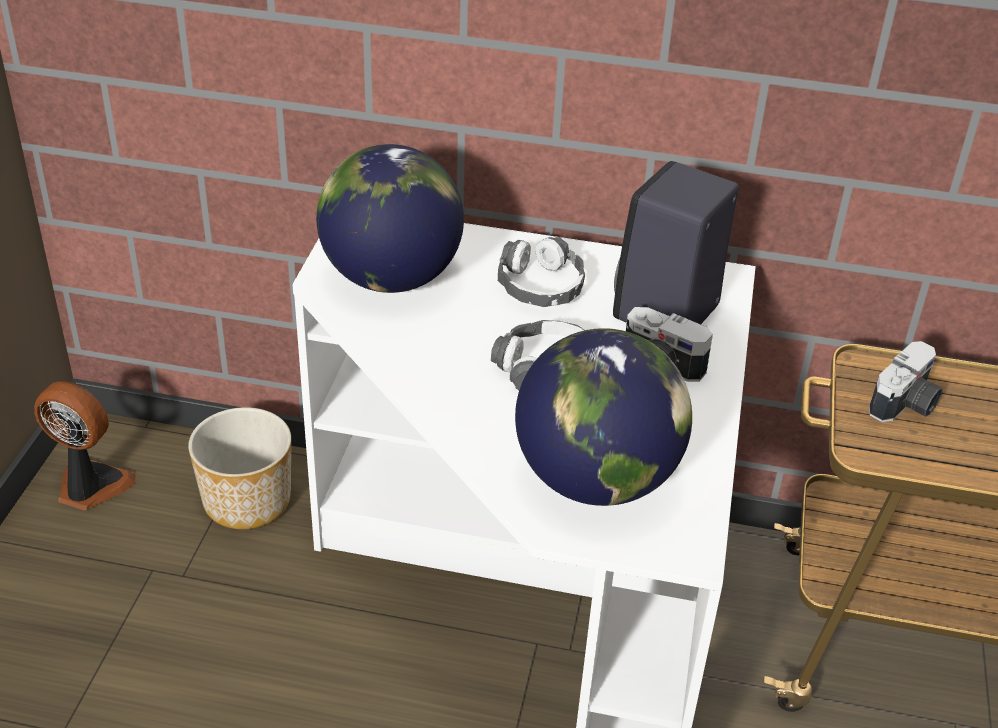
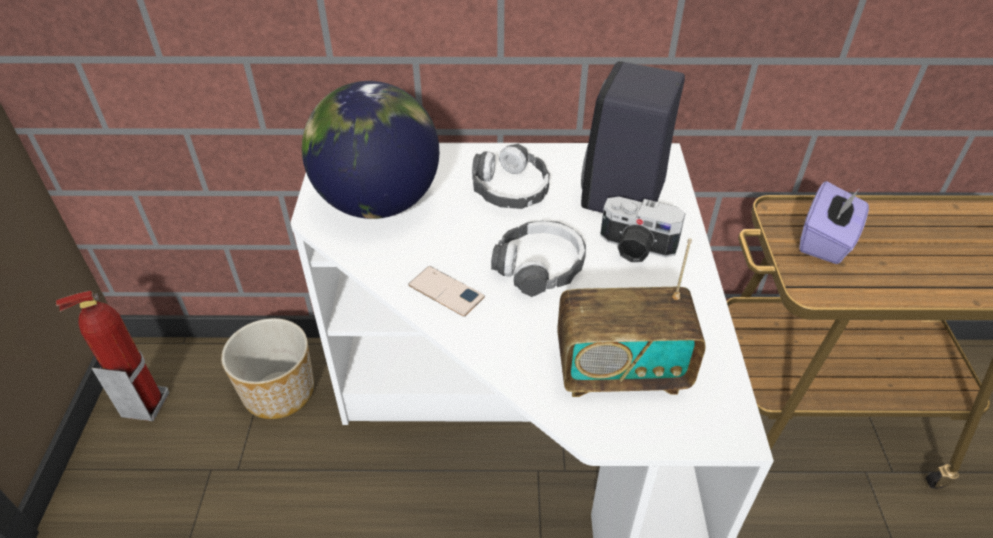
camera: 10 degrees left, 5 degrees up
fan [34,381,136,510] -> fire extinguisher [56,291,169,421]
globe [515,328,692,506] -> radio [557,238,706,397]
camera [869,341,943,422] -> purple tissue box [799,181,869,264]
none -> phone [408,266,485,317]

